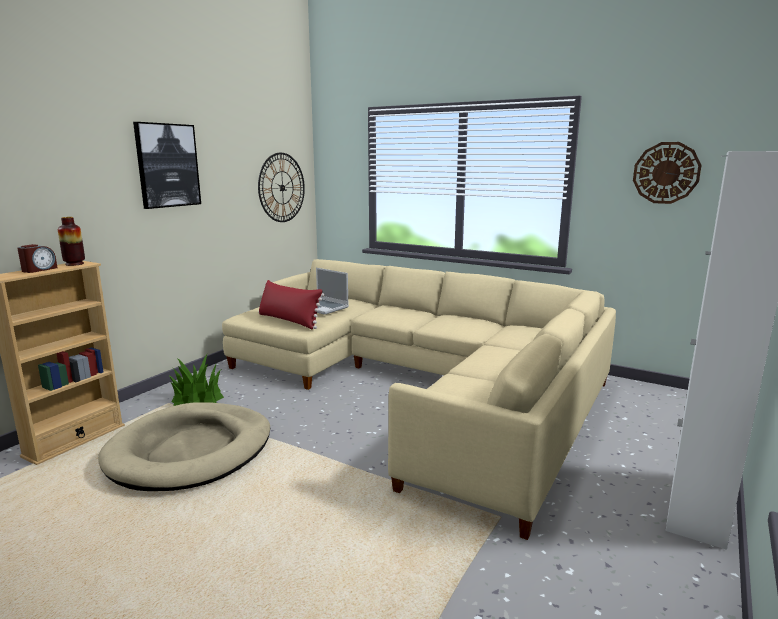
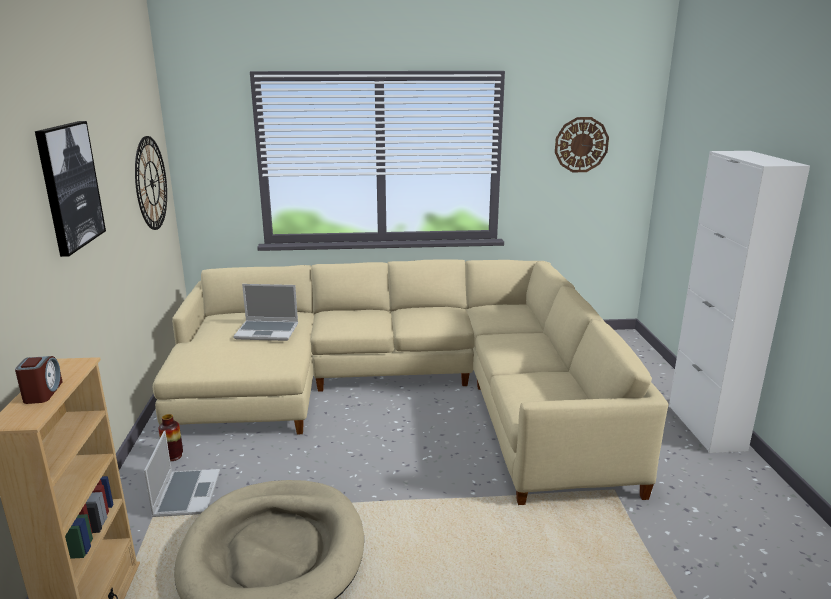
camera: 35 degrees left, 5 degrees up
vase [58,217,85,266] -> vase moved to [158,414,183,461]
potted plant [168,354,224,406] -> laptop [144,431,220,517]
red pillow [258,280,325,330] -> none

